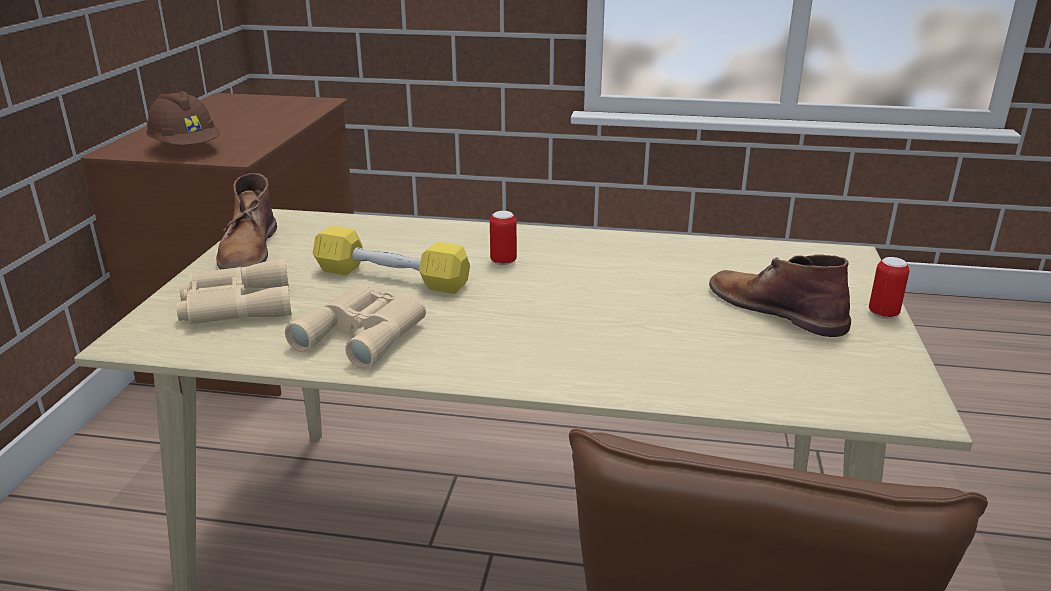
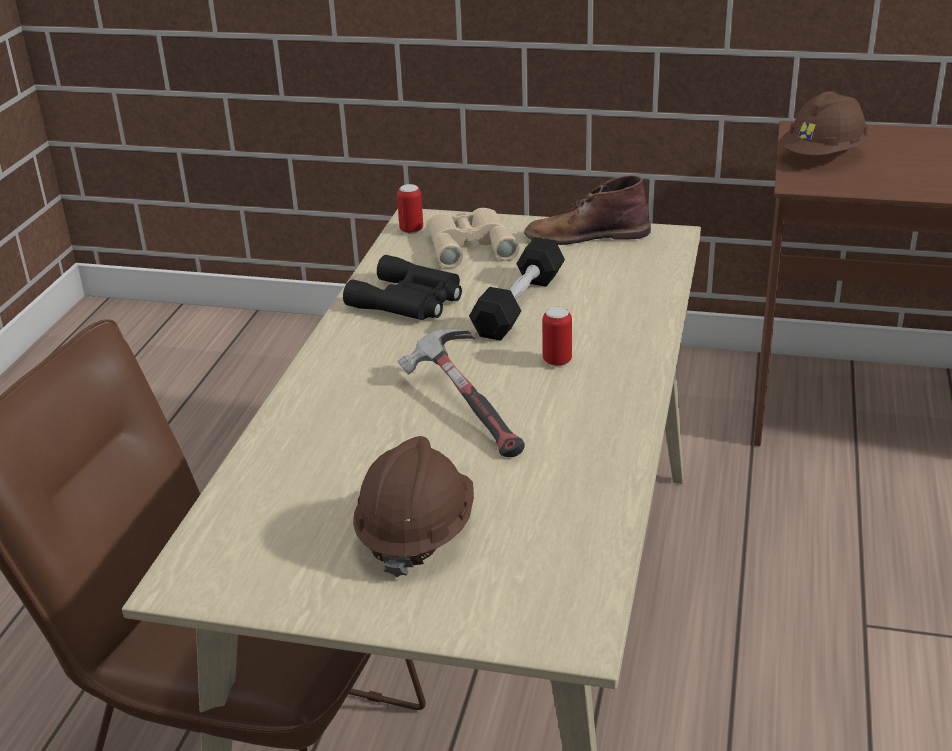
camera: 95 degrees right, 5 degrees up
beige binoculars [285,285,426,369] -> black binoculars [343,255,462,320]
yellow dumbbell [313,226,470,294] -> black dumbbell [469,237,565,341]
brown boot [709,255,851,337] -> brown hard hat [353,436,474,577]
can [869,257,909,318] -> can moved to [397,184,423,234]
none -> hammer [398,328,525,457]

